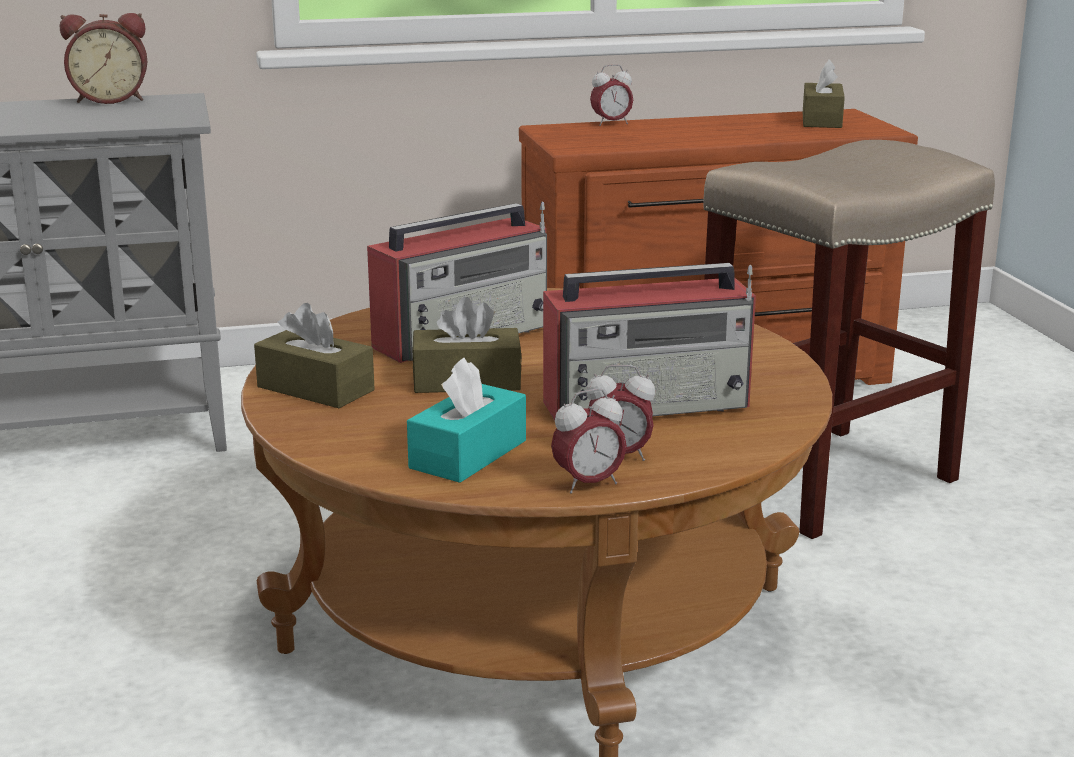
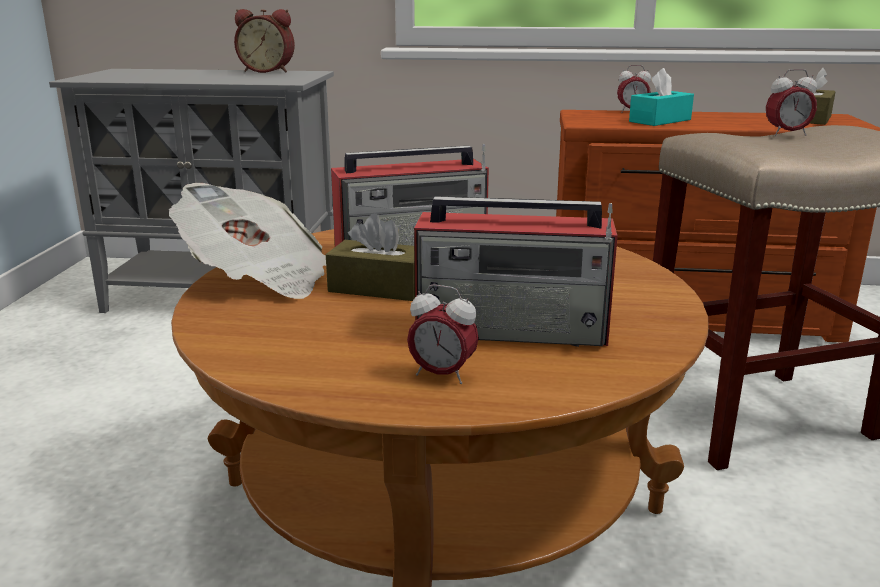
camera: 20 degrees right, 0 degrees up
brown tissue box [254,303,375,408] -> newspaper [169,183,326,299]
turquoise tissue box [407,358,526,483] -> turquoise tissue box moved to [629,68,694,126]
alarm clock [551,388,627,493] -> alarm clock moved to [766,69,817,136]

